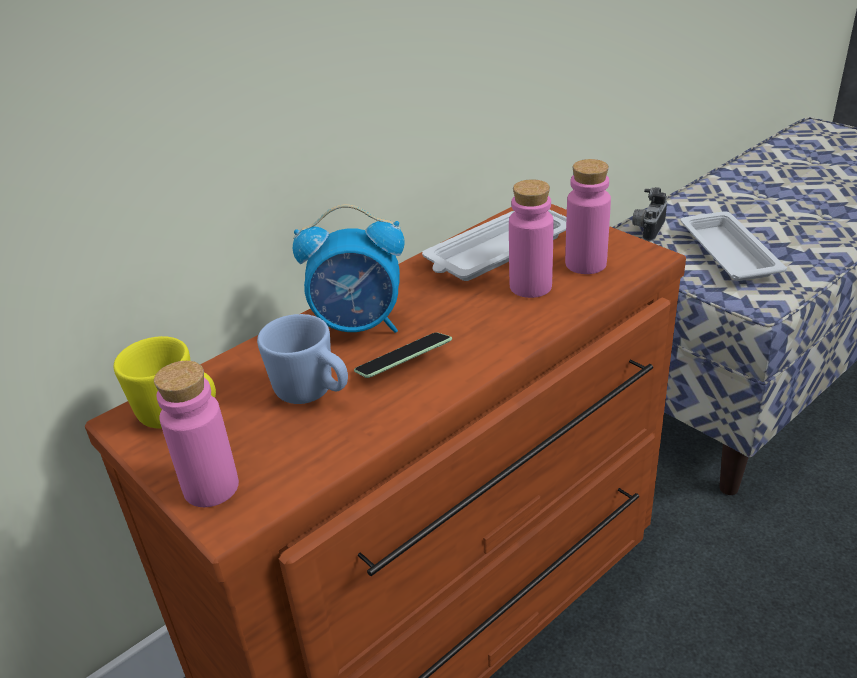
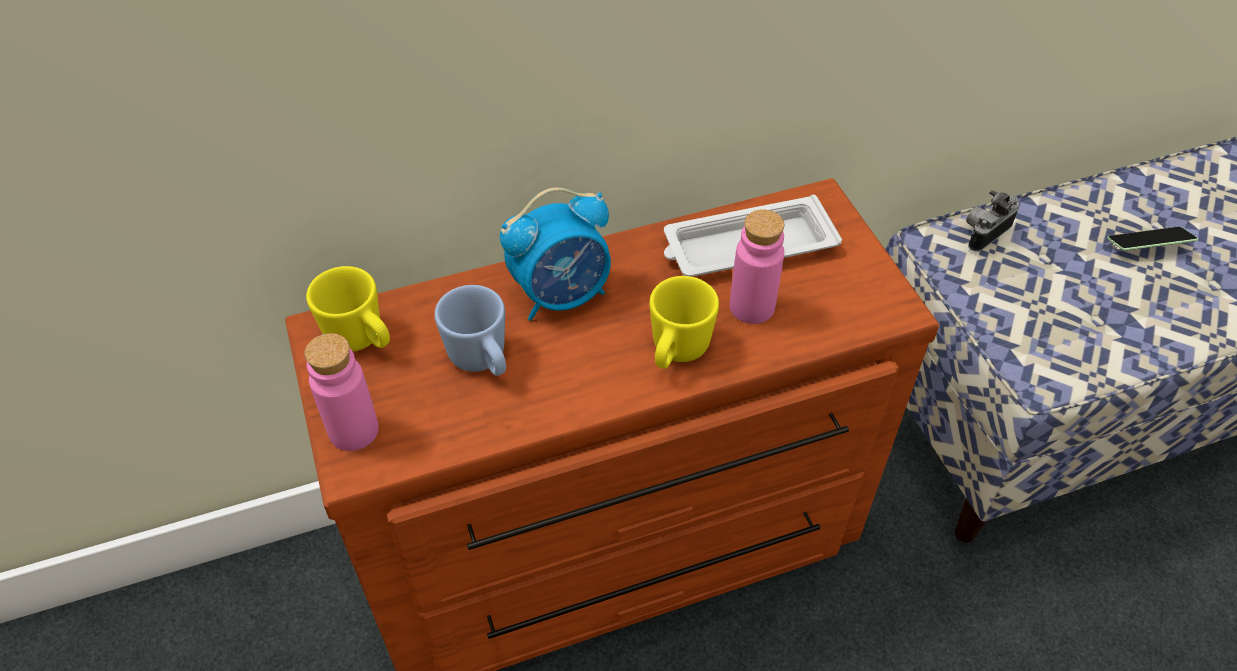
camera: 20 degrees right, 15 degrees up
alarm clock [293,204,405,333] -> alarm clock turned 45 degrees counterclockwise [500,187,611,321]
phone [354,332,452,378] -> phone moved to [1107,227,1198,251]
pink bottle [565,159,611,274] -> none
white tray [681,211,787,281] -> none
none -> yellow mug [650,276,719,369]

